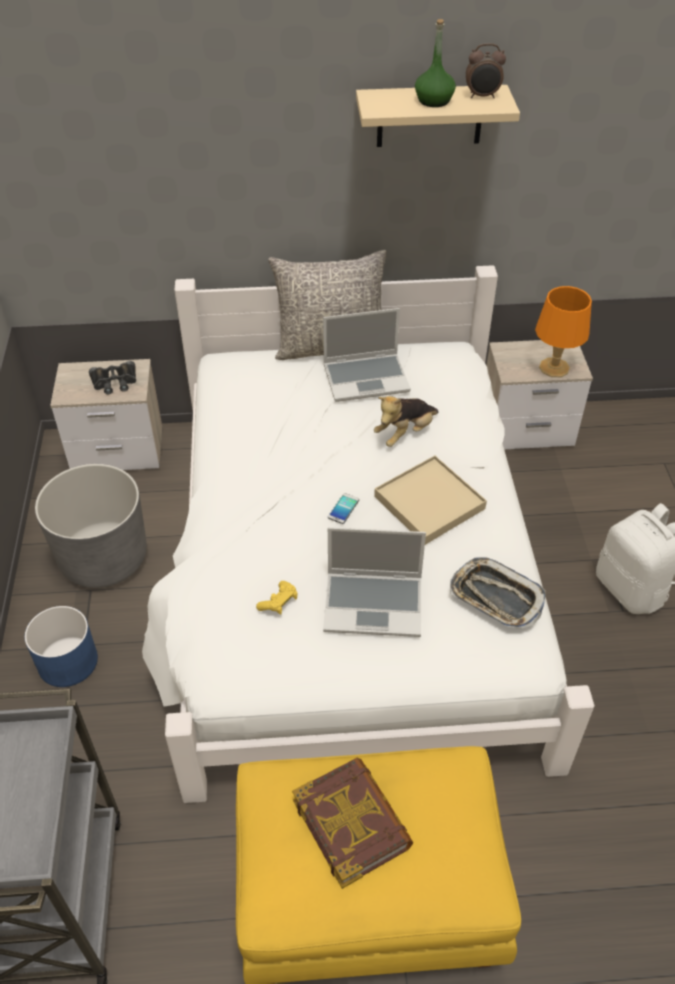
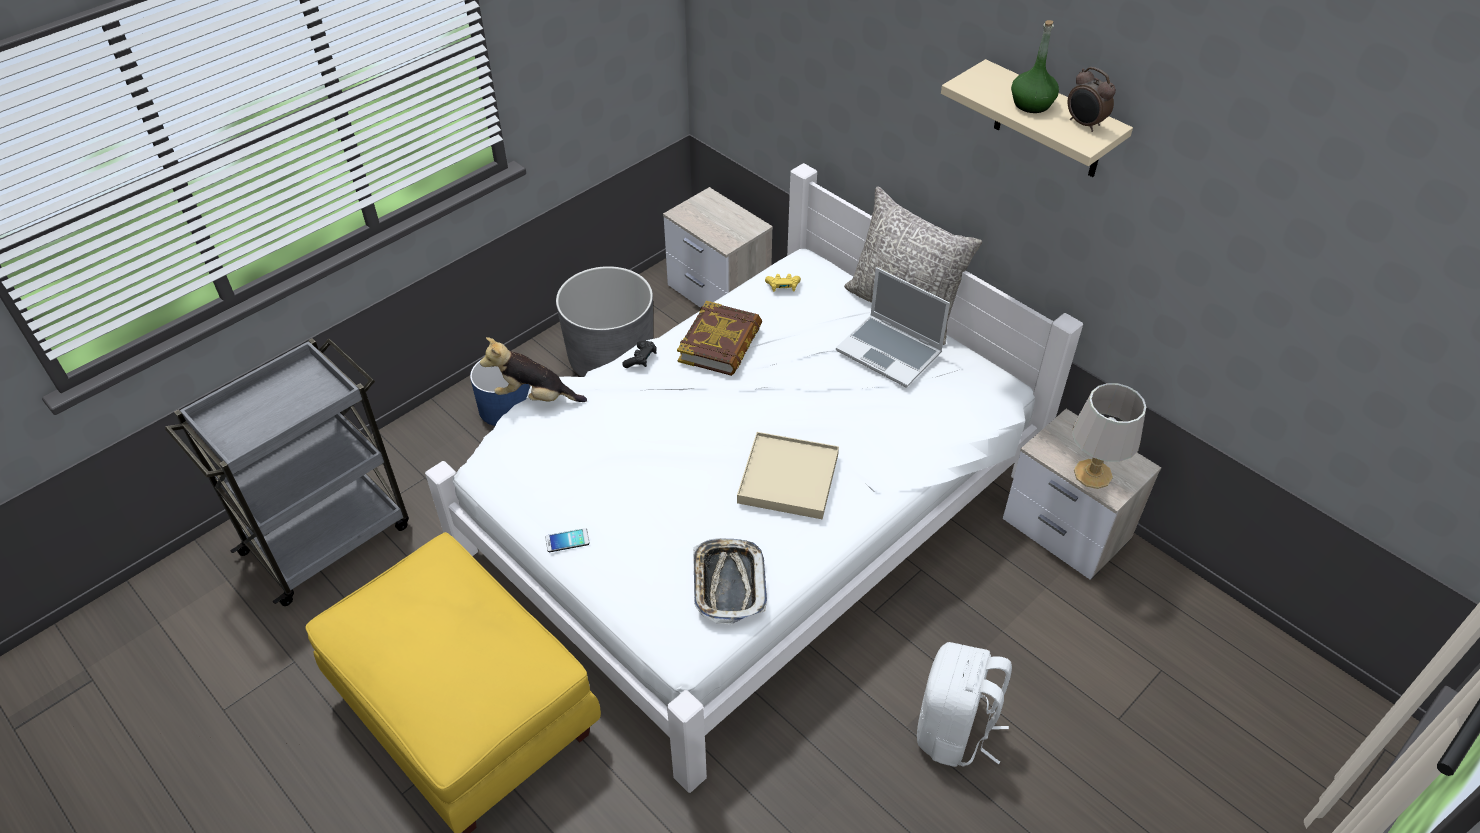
camera: 50 degrees right, 0 degrees up
black binoculars [89,361,136,394] -> none
yellow game controller [256,581,298,615] -> yellow game controller moved to [765,274,801,292]
book [292,758,413,889] -> book moved to [677,301,762,376]
laptop [323,527,426,637] -> none
phone [328,493,359,524] -> phone moved to [545,528,590,552]
plush toy [374,396,438,447] -> plush toy moved to [480,337,587,402]
orange table lamp [535,286,592,377] -> grey table lamp [1072,383,1146,489]
none -> black game controller [622,341,657,368]

